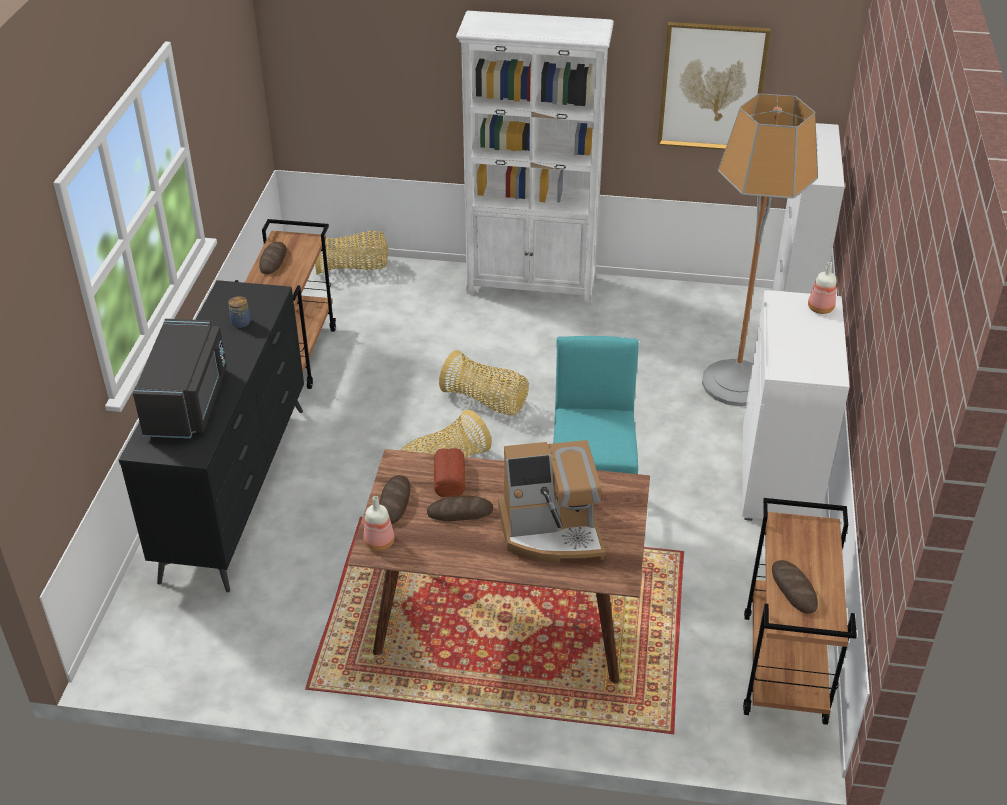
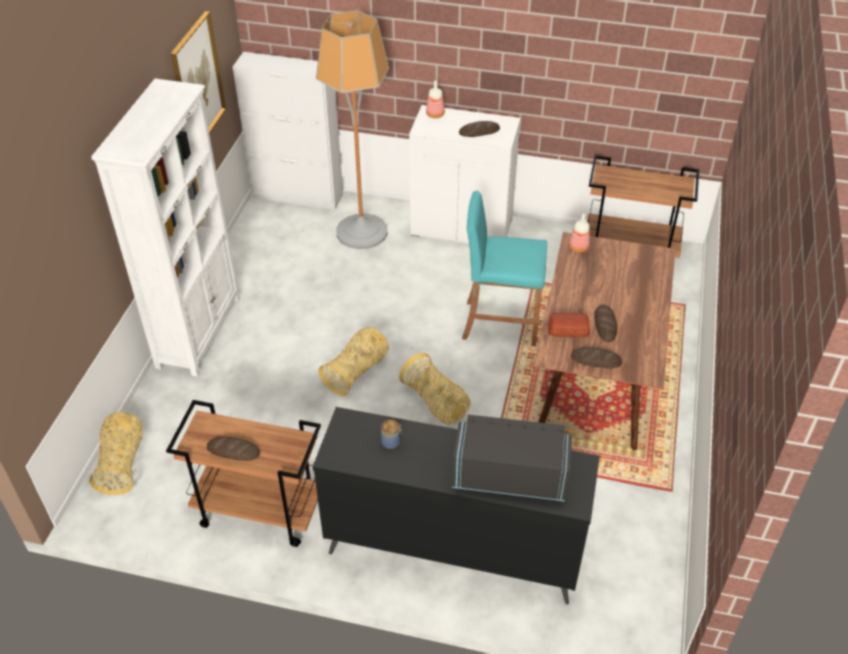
camera: 85 degrees left, 5 degrees up
bottle [364,496,394,551] -> bottle moved to [569,214,590,252]
coffee machine [498,440,606,562] -> none
bread [772,560,818,614] -> bread moved to [459,121,500,137]

